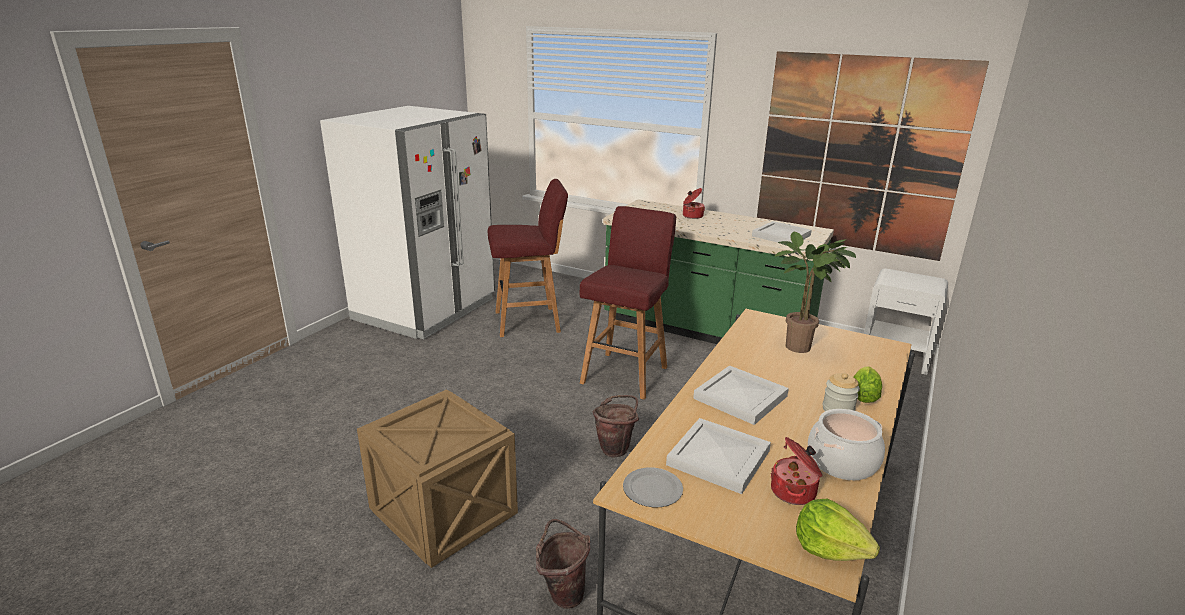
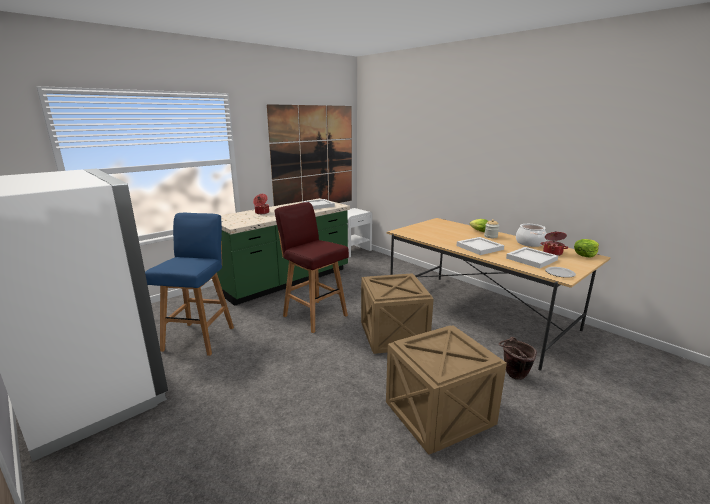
camera: 70 degrees left, 5 degrees down
red stool [488,179,568,337] -> blue stool [145,213,234,356]
brown bucket [592,395,639,457] -> crate [361,273,434,354]
potted plant [775,232,856,353] -> none

